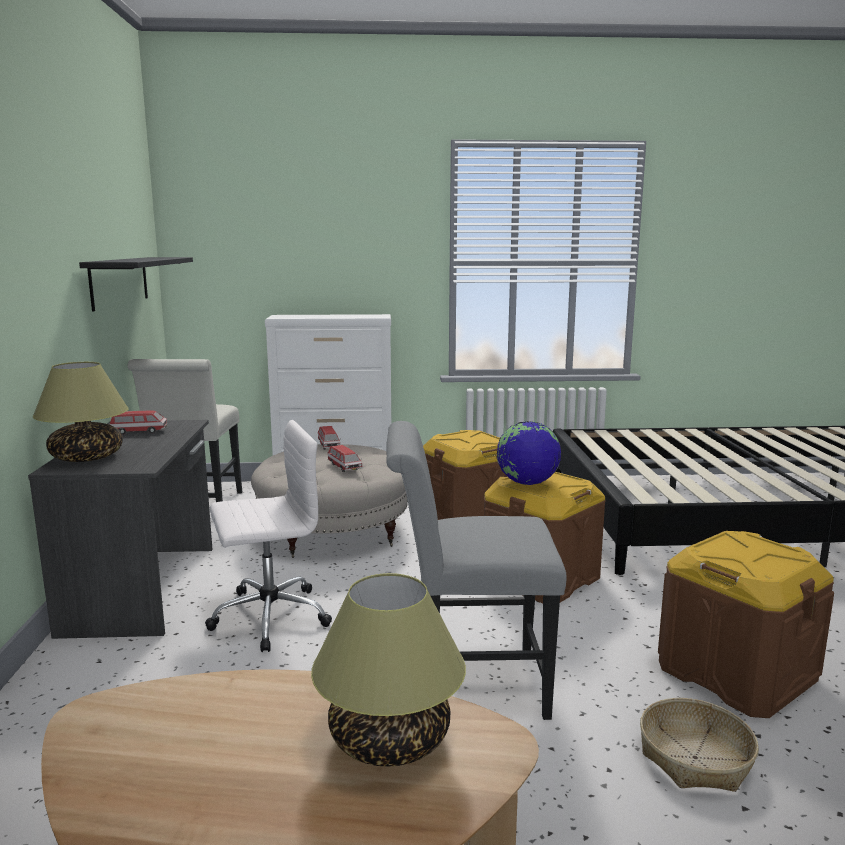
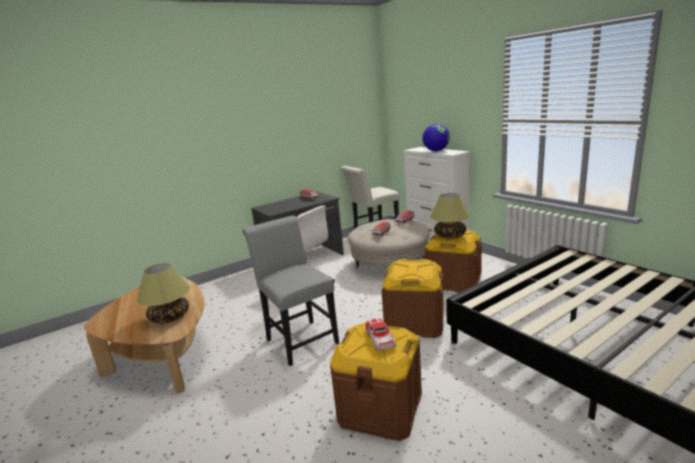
camera: 60 degrees right, 5 degrees up
table lamp [33,362,129,462] -> table lamp moved to [430,193,470,238]
black shelf [79,257,193,312] -> none
globe [496,421,561,485] -> globe moved to [423,124,450,151]
basket [640,698,759,792] -> none
none -> toy car [365,319,396,351]

